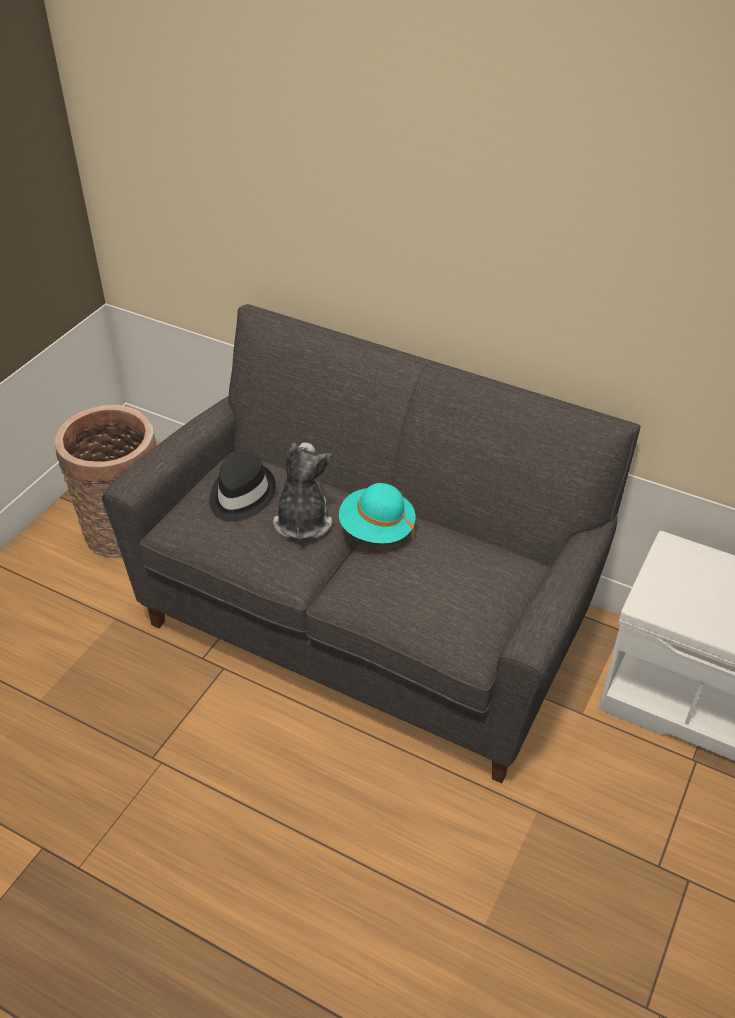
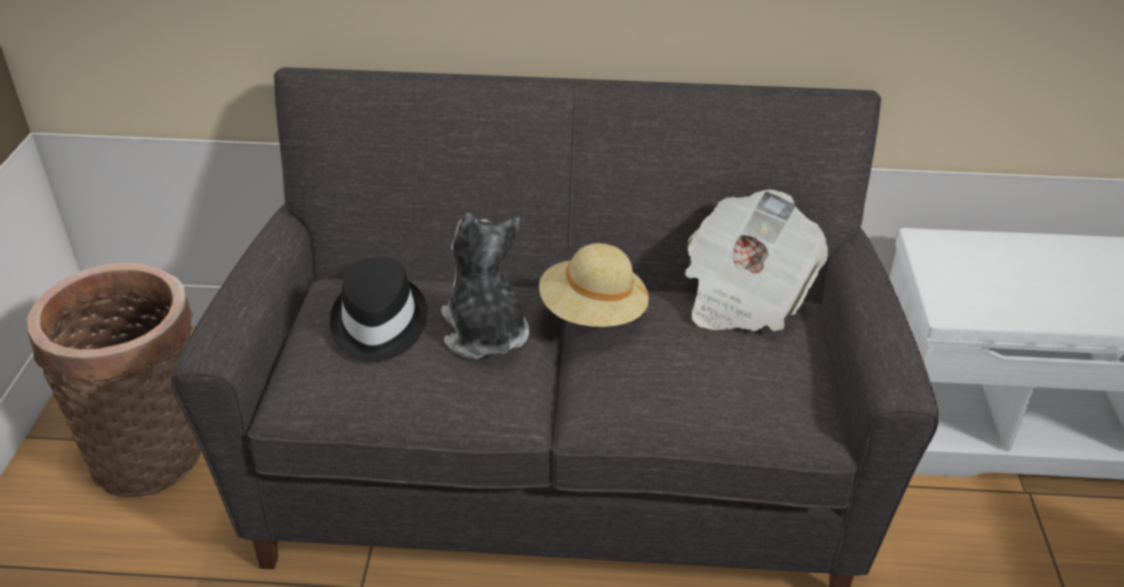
camera: 25 degrees left, 5 degrees down
turquoise hat [339,483,415,543] -> beige hat [539,243,649,327]
none -> newspaper [685,189,828,331]

